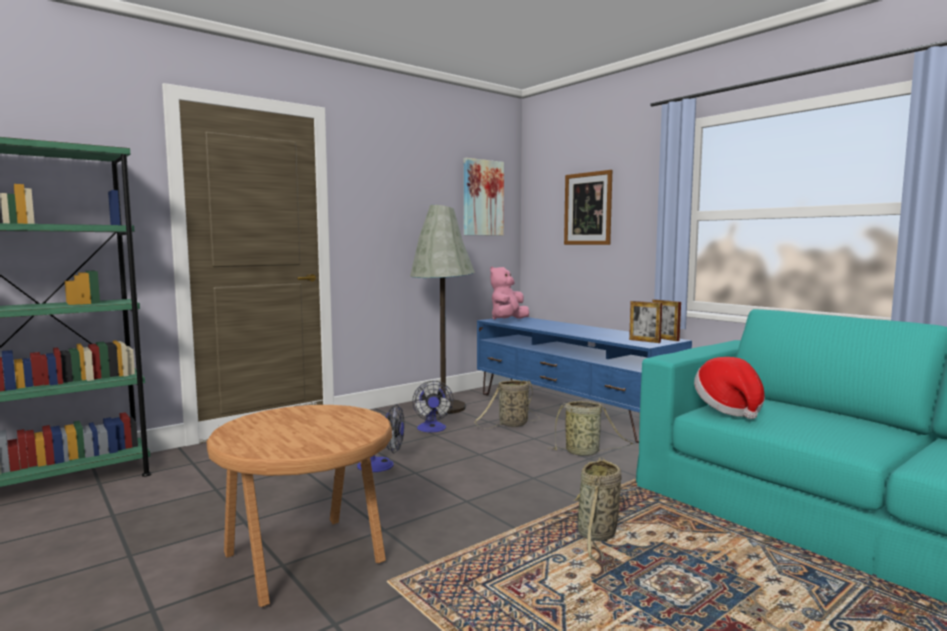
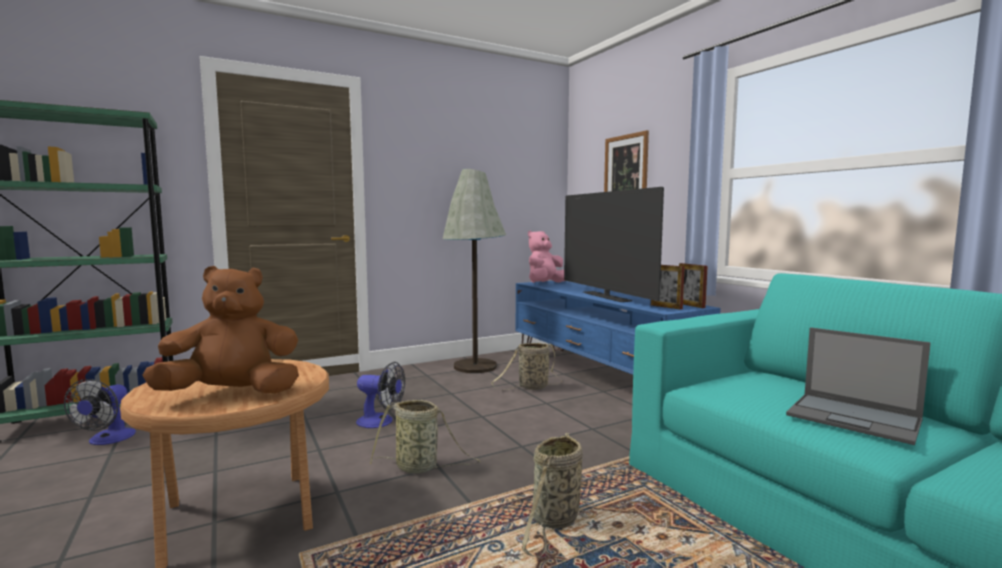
camera: 10 degrees right, 0 degrees up
fan [412,381,454,432] -> fan moved to [64,379,136,445]
picture [464,158,504,236] -> none
basket [550,401,633,456] -> basket moved to [370,400,480,473]
hat [694,357,765,419] -> none
none -> brown plush toy [142,266,299,393]
none -> television [564,187,664,302]
none -> laptop [786,327,931,445]

